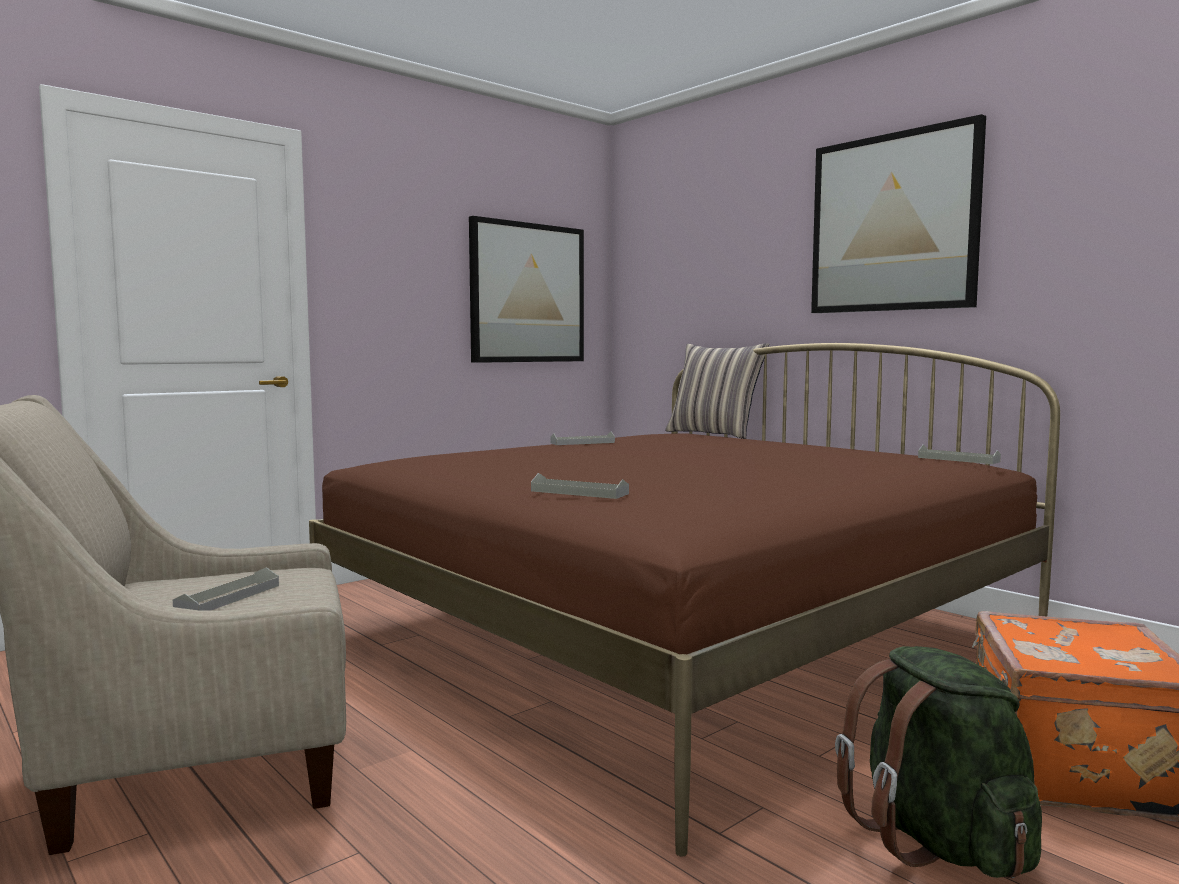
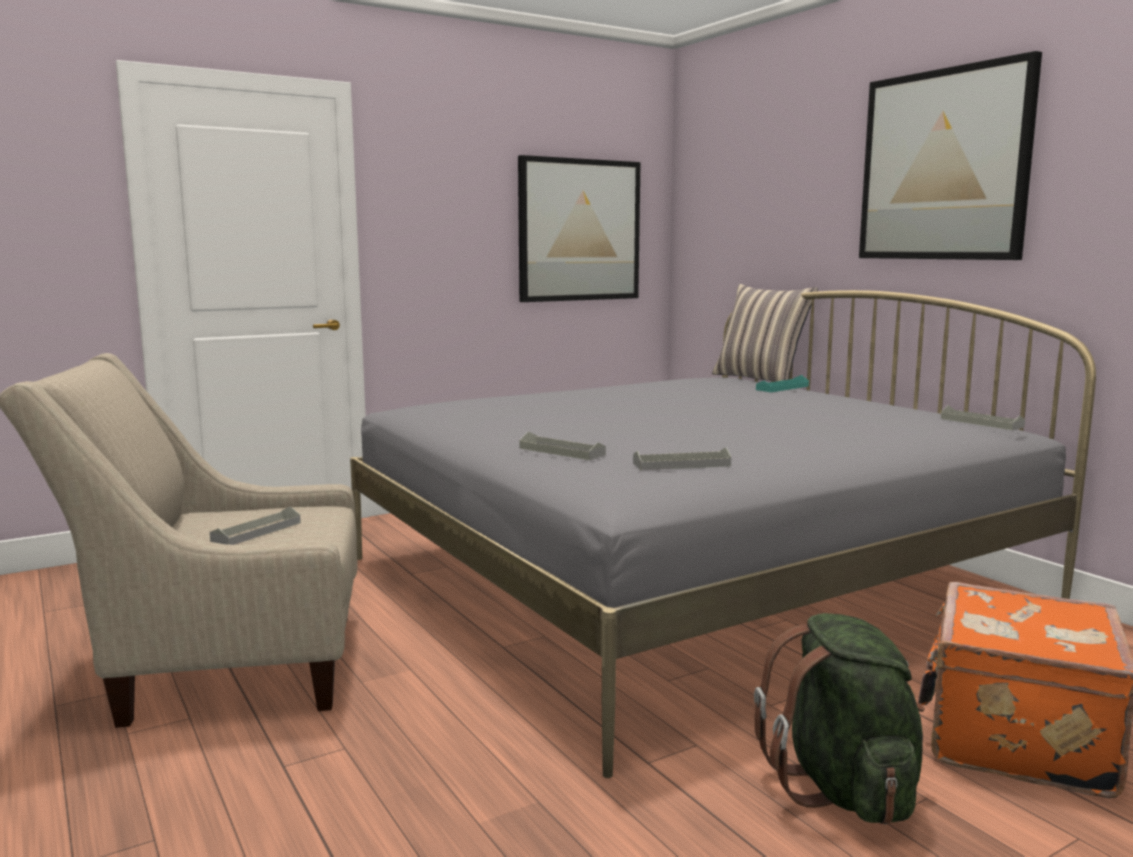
camera: 10 degrees right, 5 degrees up
brown bed [309,343,1060,856] -> grey bed [350,290,1096,778]
grey tray [551,431,615,445] -> grey tray moved to [633,447,731,470]
none -> turquoise tray [756,375,809,392]

